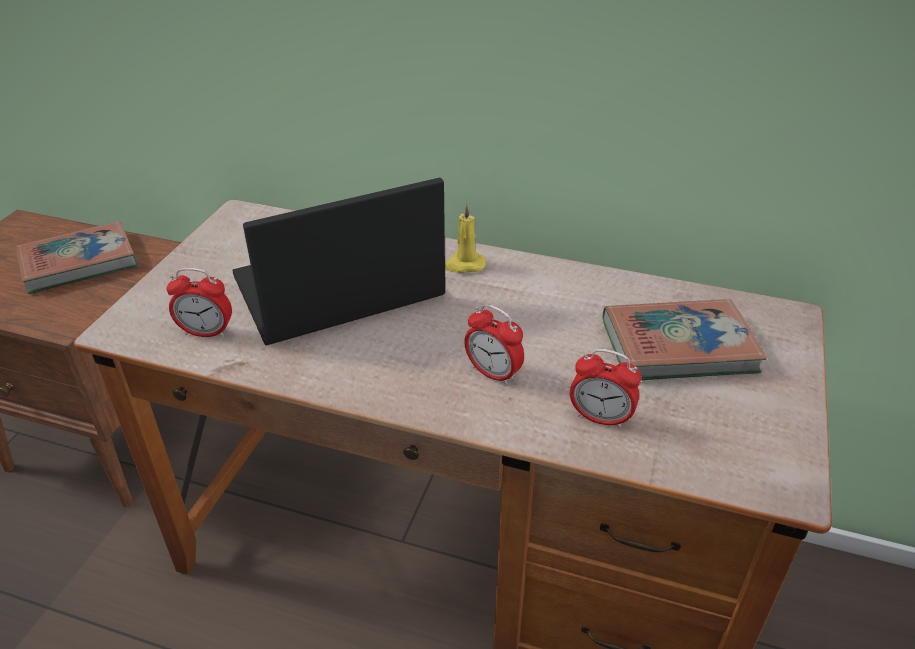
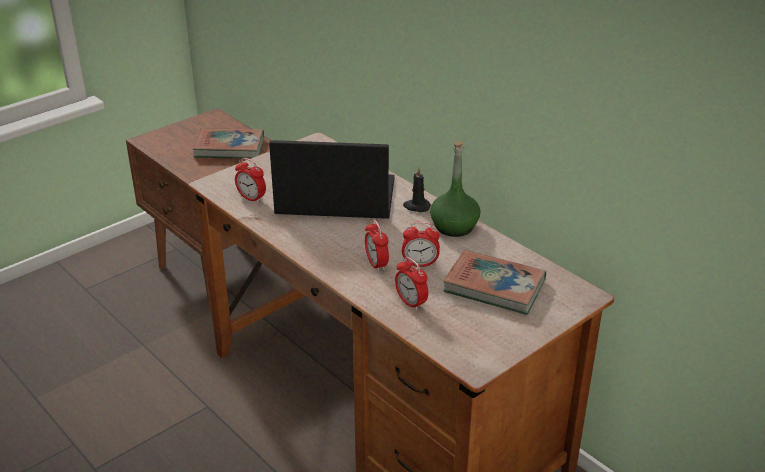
camera: 30 degrees right, 5 degrees down
yellow candle [445,203,486,273] -> black candle [403,167,431,212]
none -> alarm clock [402,222,440,267]
none -> green bottle [430,141,480,237]

